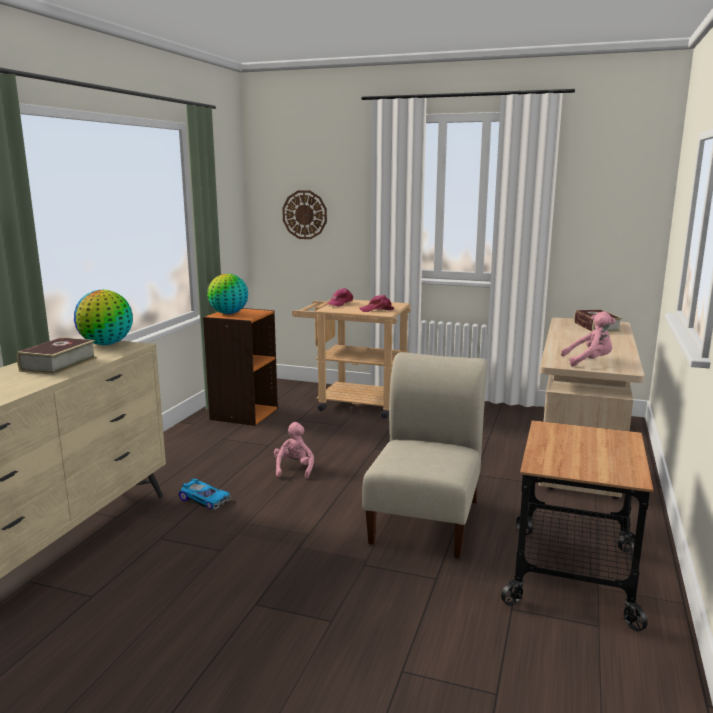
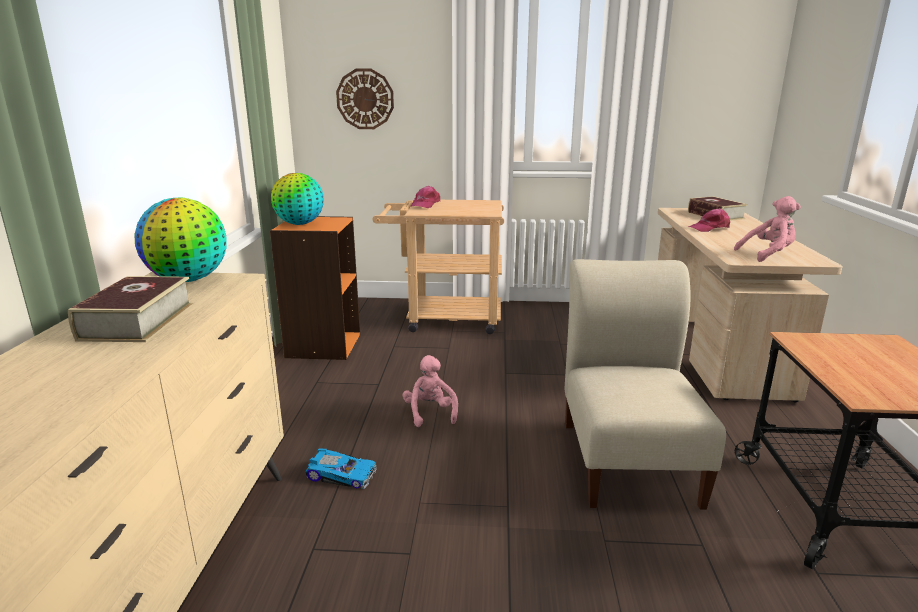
camera: 15 degrees left, 5 degrees up
pink cap [359,295,394,312] -> pink cap moved to [688,208,730,232]

